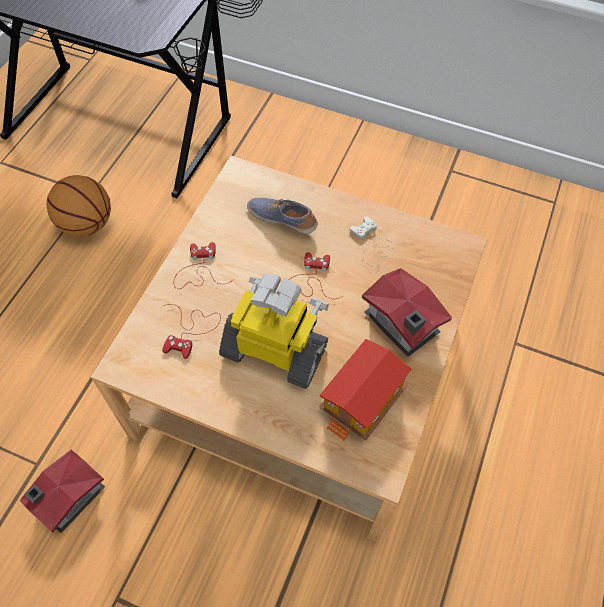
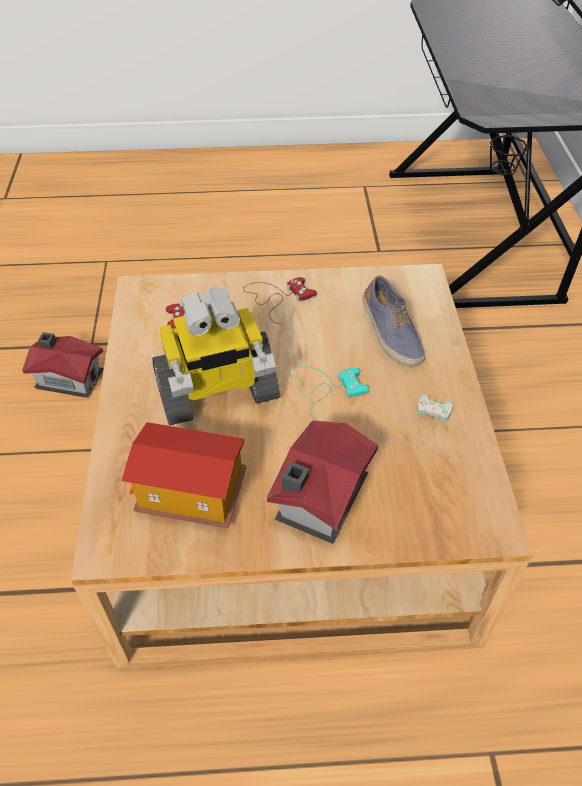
camera: 65 degrees right, 10 degrees down
basketball [46,175,111,237] -> none
toy robot [219,274,329,389] -> toy robot turned 75 degrees clockwise [152,287,280,425]
shoe [247,197,318,234] -> shoe turned 150 degrees clockwise [362,275,426,366]
red game controller [290,252,343,299] -> turquoise game controller [289,366,370,421]

